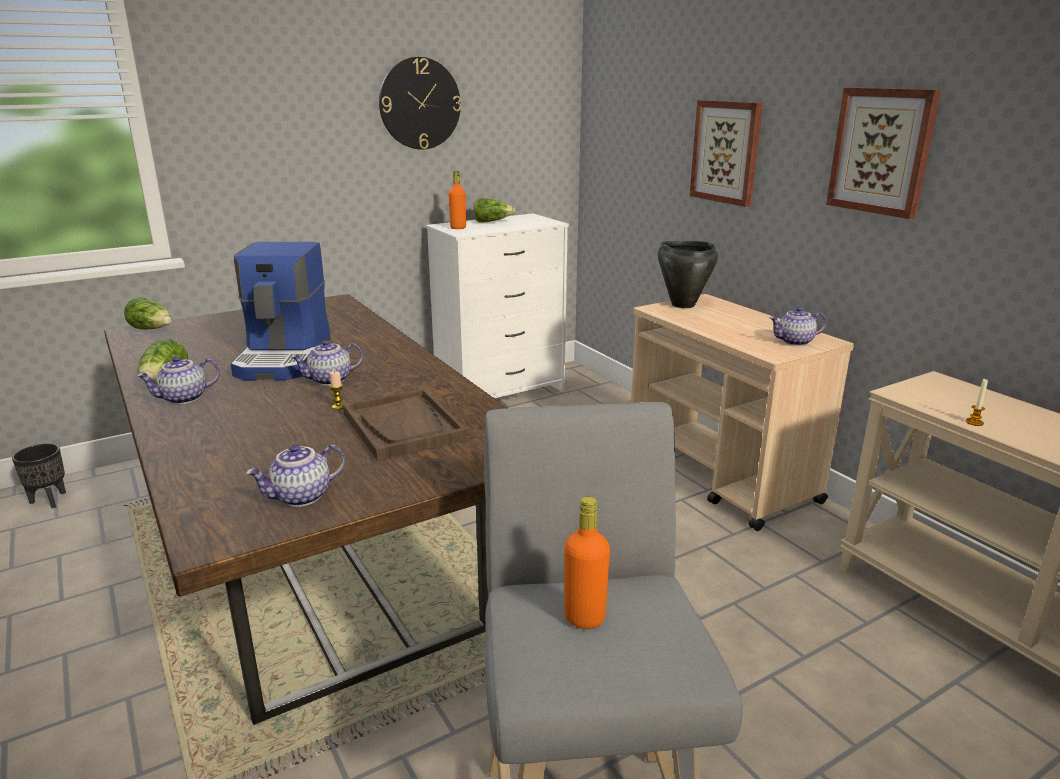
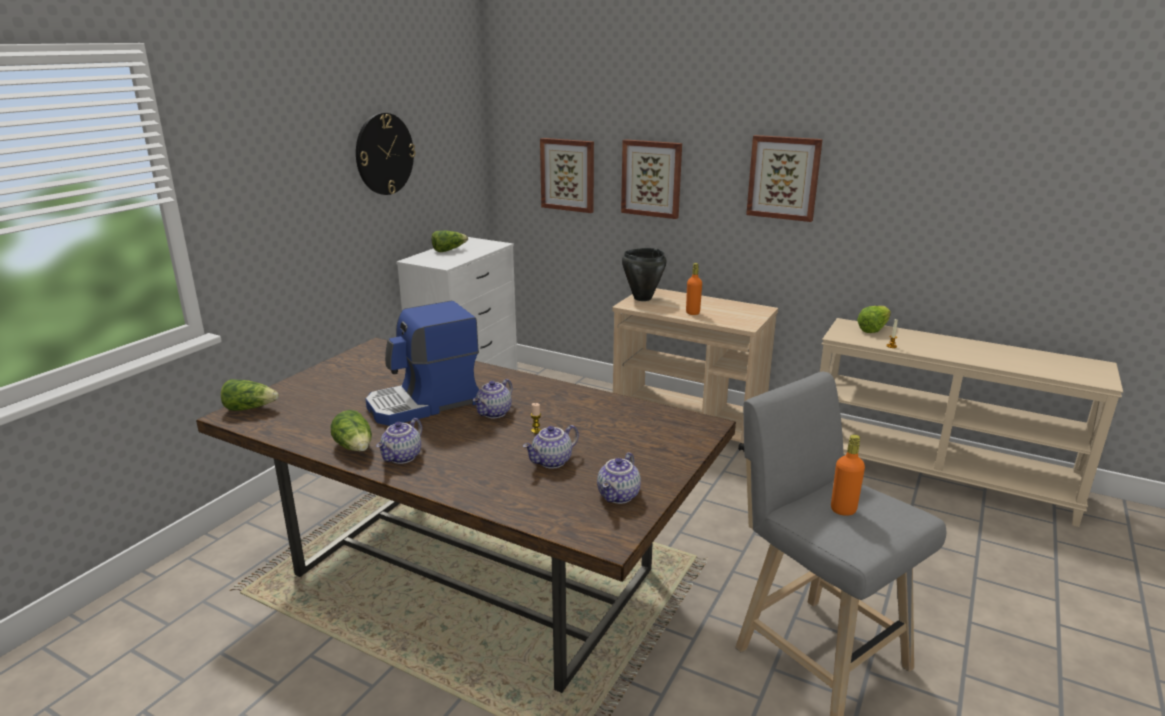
camera: 30 degrees left, 0 degrees up
black planter [12,443,66,508] -> none
coffee machine [231,242,331,380] -> coffee machine turned 90 degrees clockwise [365,301,479,426]
brown tray [343,388,468,461] -> none
orange bottle [448,171,466,229] -> orange bottle moved to [686,263,702,315]
teapot [770,307,827,346] -> teapot moved to [523,425,579,468]
none -> picture [540,138,594,213]
none -> lettuce [857,306,891,333]

